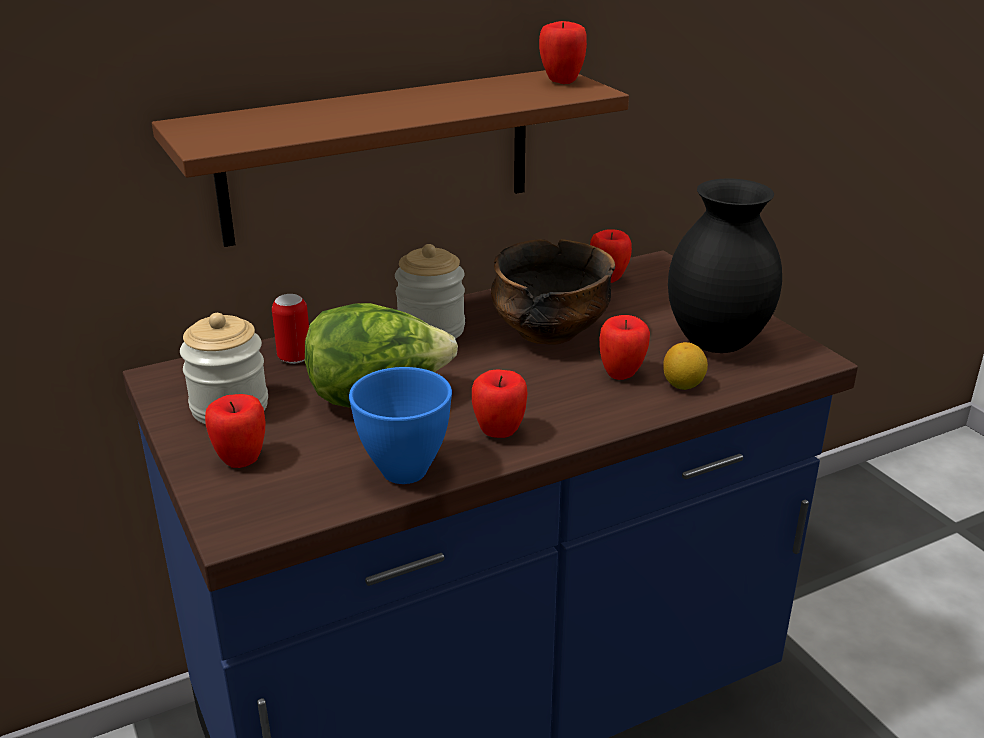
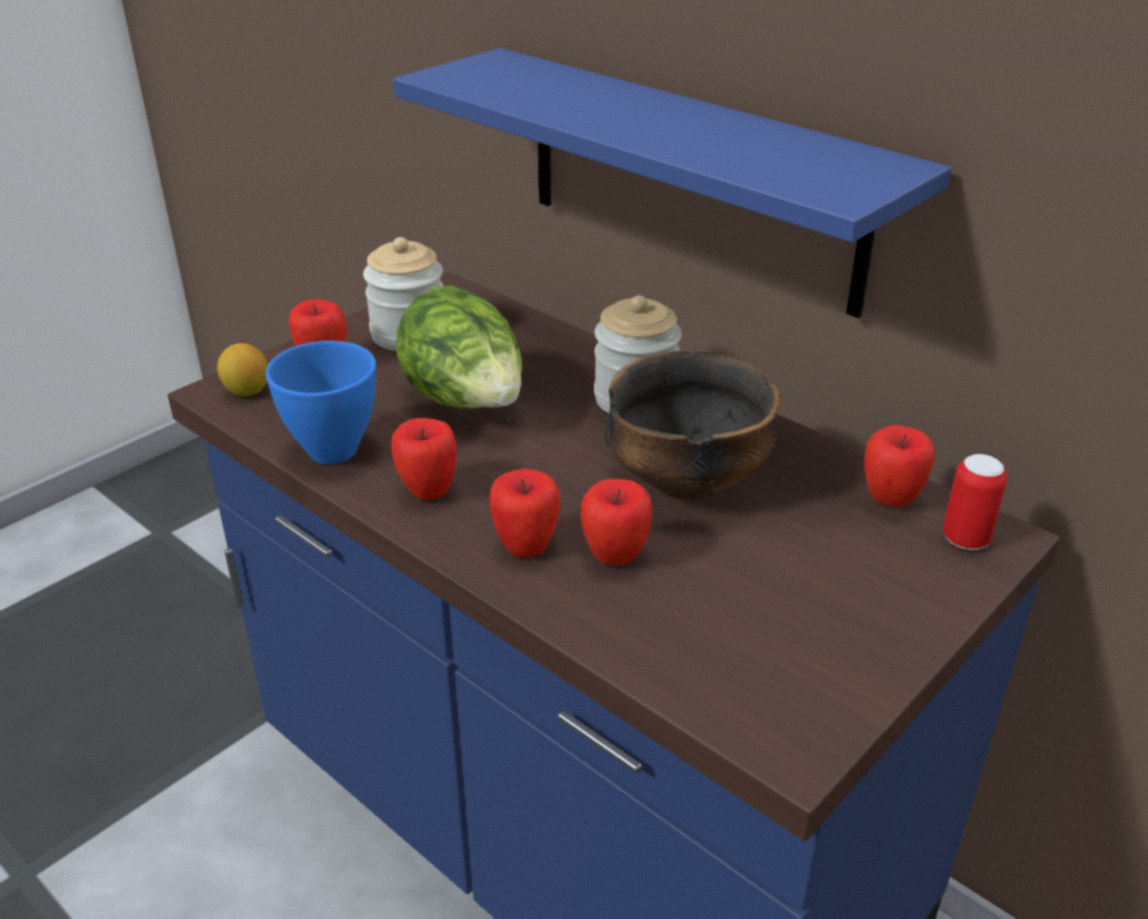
camera: 70 degrees right, 5 degrees up
brown shelf [152,70,629,247] -> blue shelf [393,48,951,318]
can [272,294,309,364] -> can moved to [943,454,1007,550]
apple [539,21,587,84] -> apple moved to [489,468,560,558]
lemon [663,342,708,390] -> lemon moved to [217,343,268,397]
black vase [668,178,782,353] -> none

